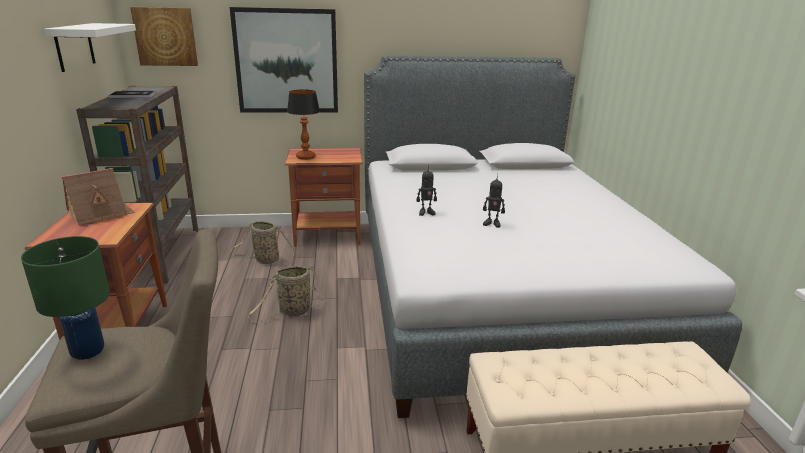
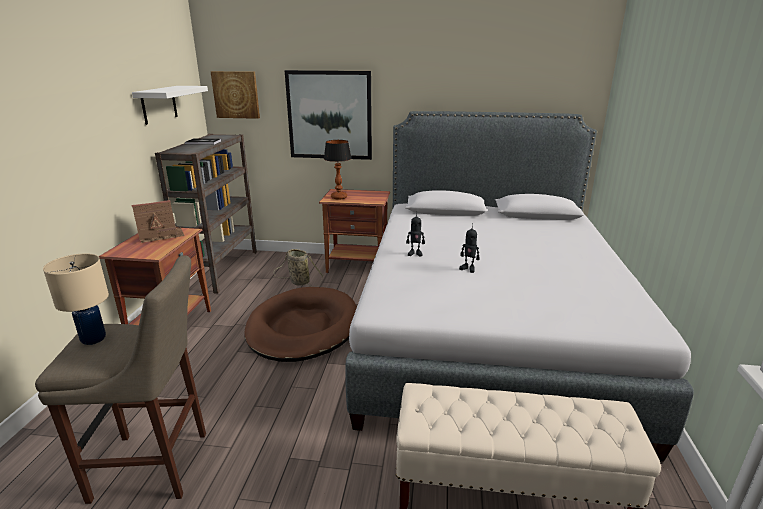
camera: 15 degrees right, 0 degrees up
green table lamp [21,236,110,360] -> beige table lamp [43,253,109,345]
basket [247,266,325,323] -> brown dog bed [245,287,357,362]

